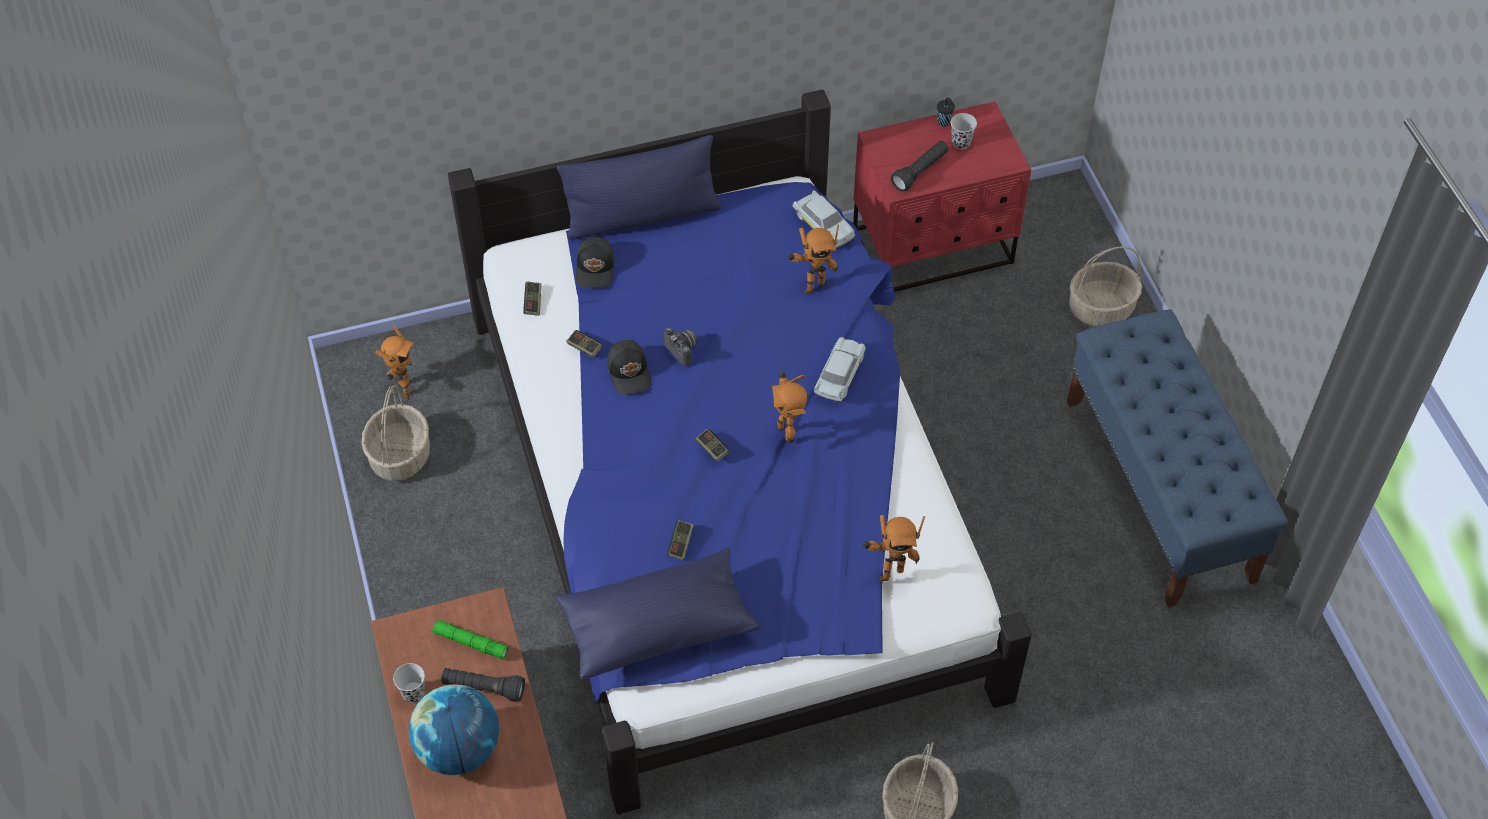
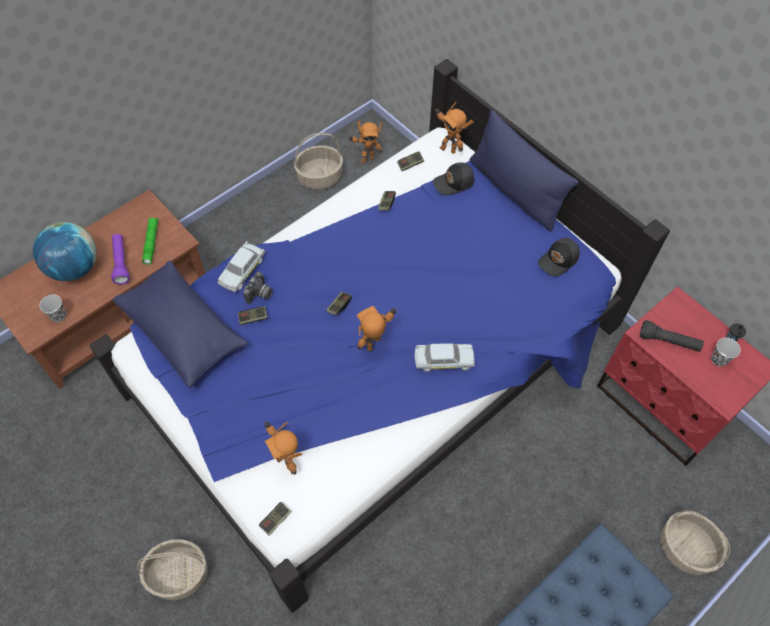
camera: 65 degrees right, 5 degrees up
black cup [393,663,425,703] -> black cup moved to [39,294,66,322]
black flashlight [441,668,525,702] -> purple flashlight [111,234,130,285]
black cap [607,340,651,395] -> black cap moved to [538,238,580,277]
camera [664,327,697,366] -> camera moved to [243,272,273,304]
toy robot [787,224,839,294] -> toy robot moved to [435,102,474,154]
white toy car [793,190,855,248] -> white toy car moved to [218,241,265,292]
none -> game controller [259,502,291,536]

